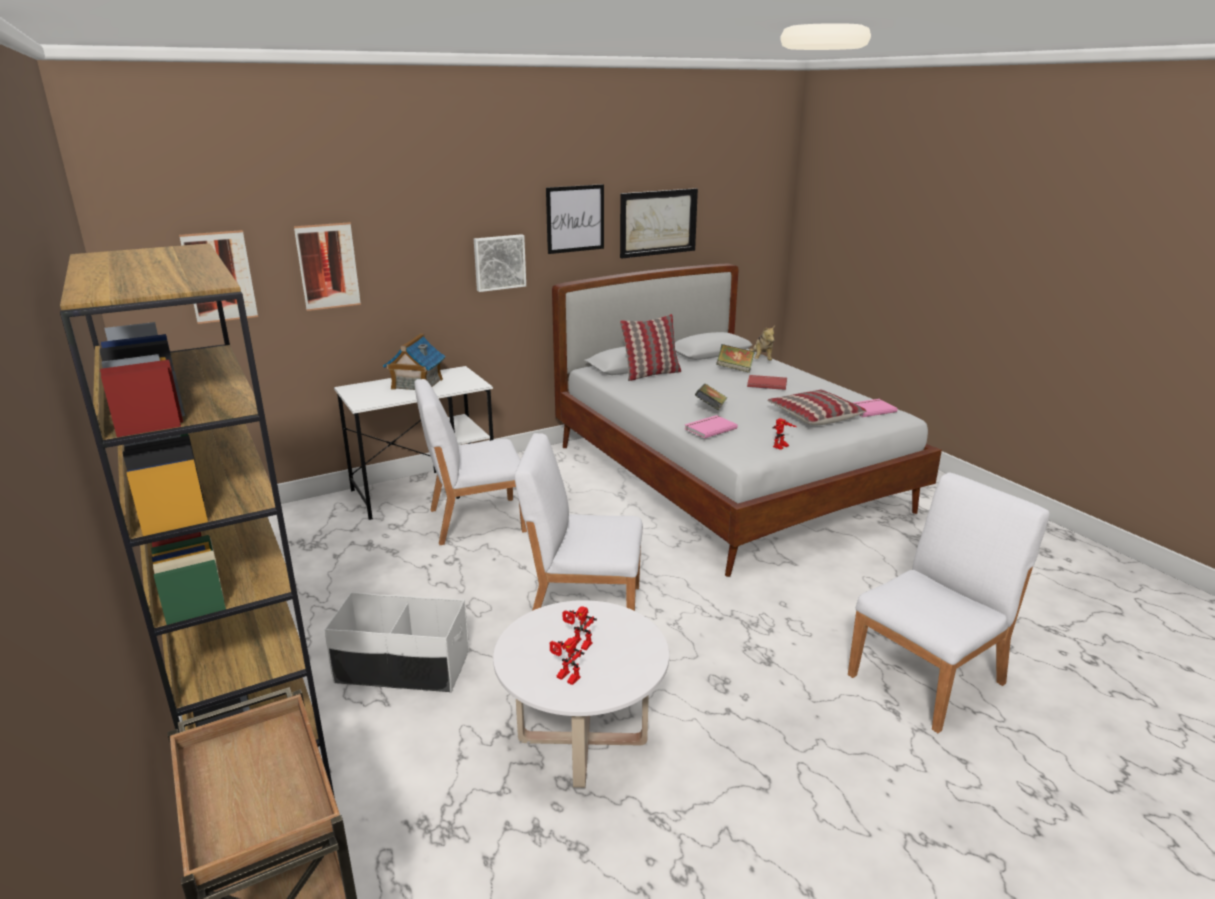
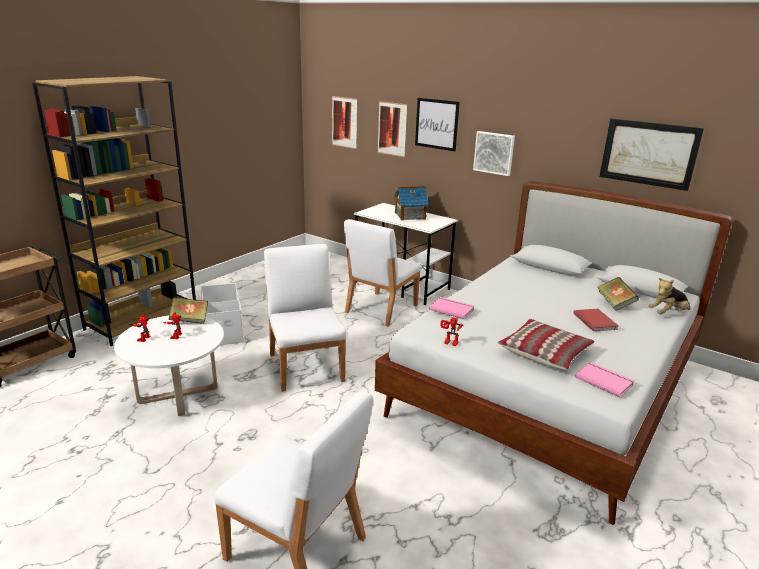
camera: 65 degrees right, 0 degrees up
white chair [414,379,527,545] -> white chair turned 105 degrees counterclockwise [344,219,421,327]
picture [546,184,604,254] -> picture moved to [415,98,460,151]
pillow [620,314,681,381] -> none
book [695,384,727,410] -> book moved to [169,297,208,324]

